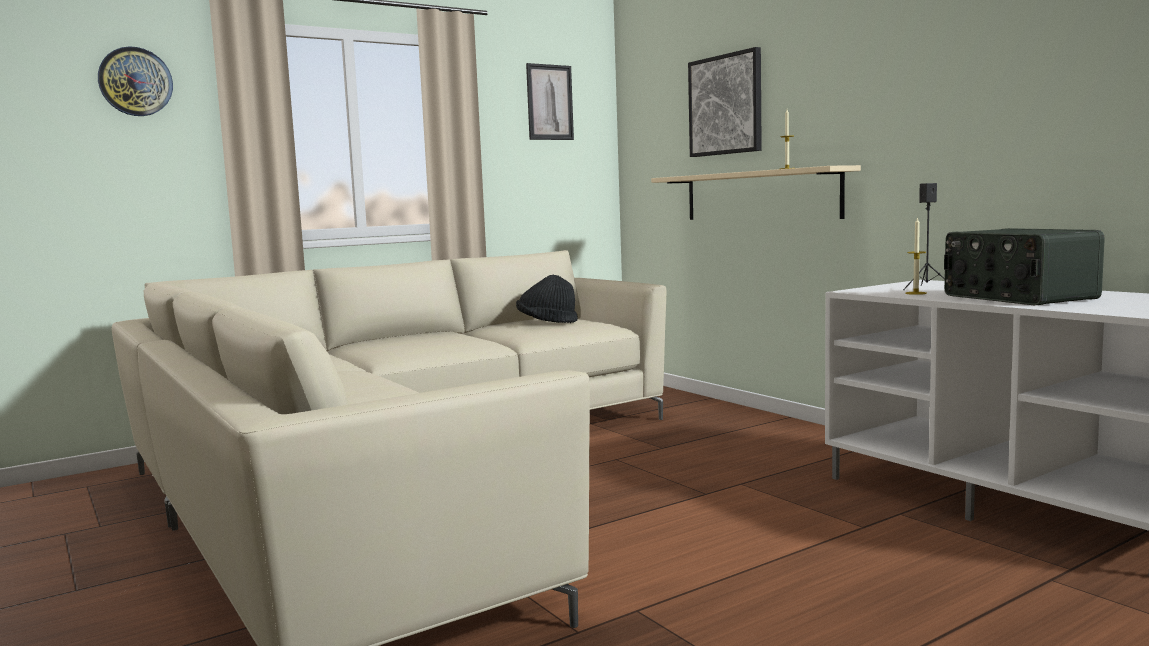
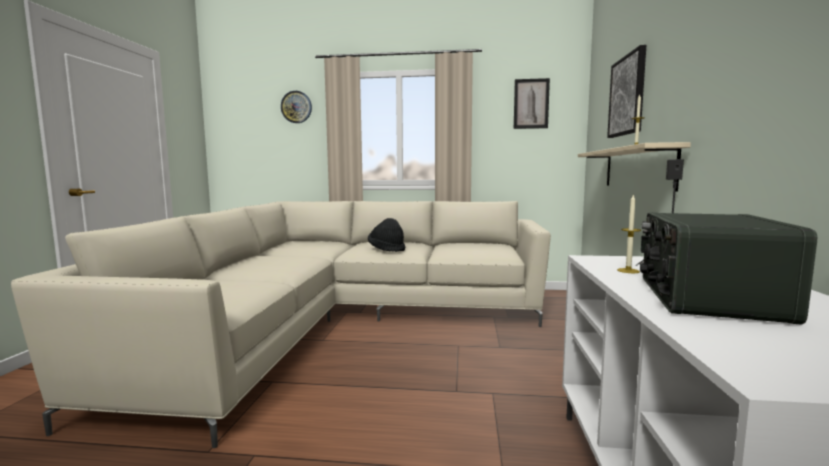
camera: 40 degrees right, 0 degrees up
black hat [516,275,578,323] -> black hat moved to [368,218,405,252]

